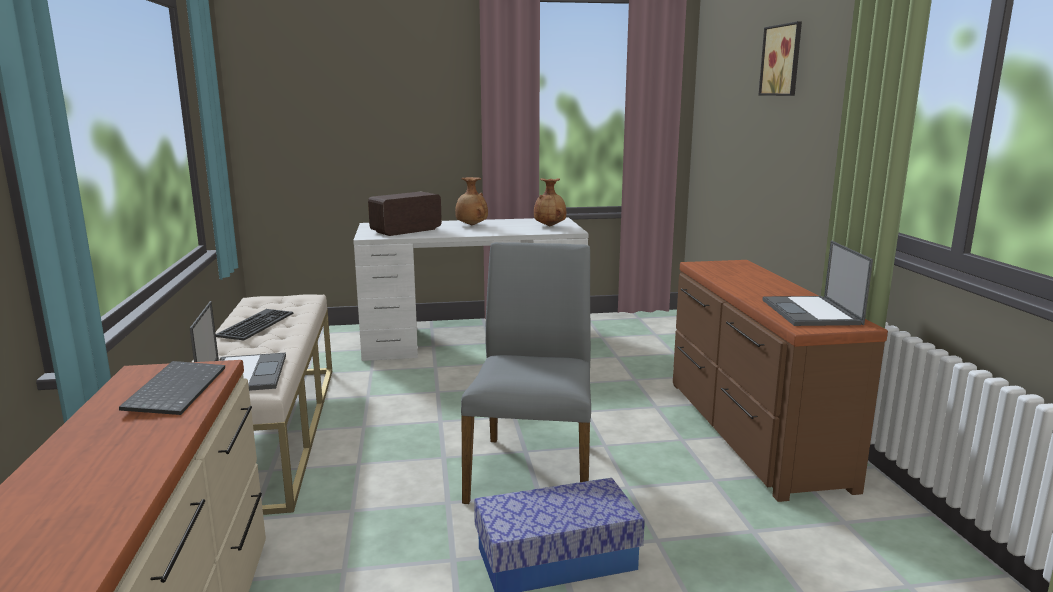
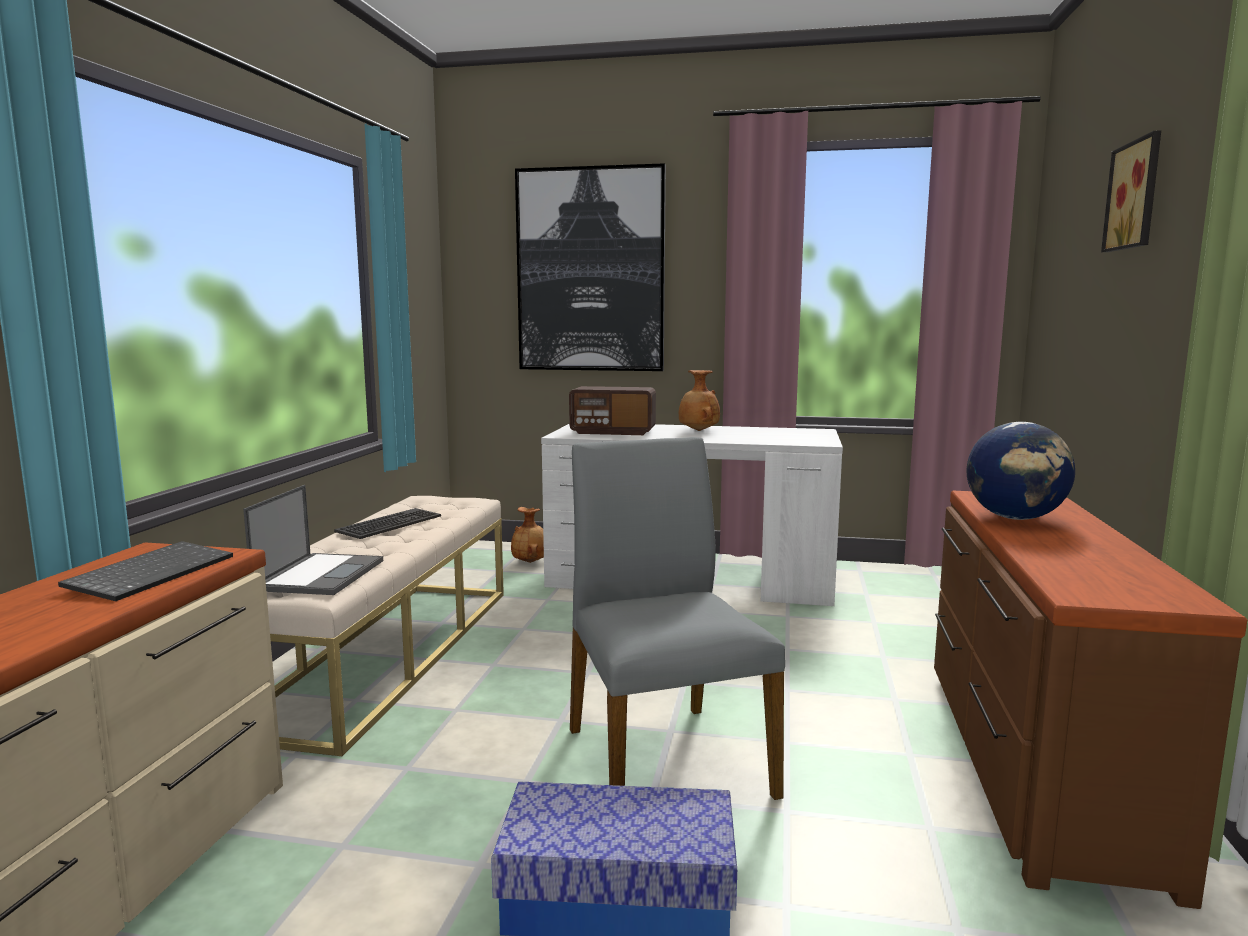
camera: 20 degrees right, 5 degrees down
radio [368,192,442,236] -> radio turned 150 degrees counterclockwise [569,386,656,435]
grey chair [461,242,591,504] -> grey chair turned 45 degrees counterclockwise [570,437,785,800]
brown vase [534,178,566,226] -> brown vase moved to [511,507,544,563]
laptop [762,240,873,326] -> none
none -> picture [515,163,666,371]
none -> globe [967,422,1075,520]

